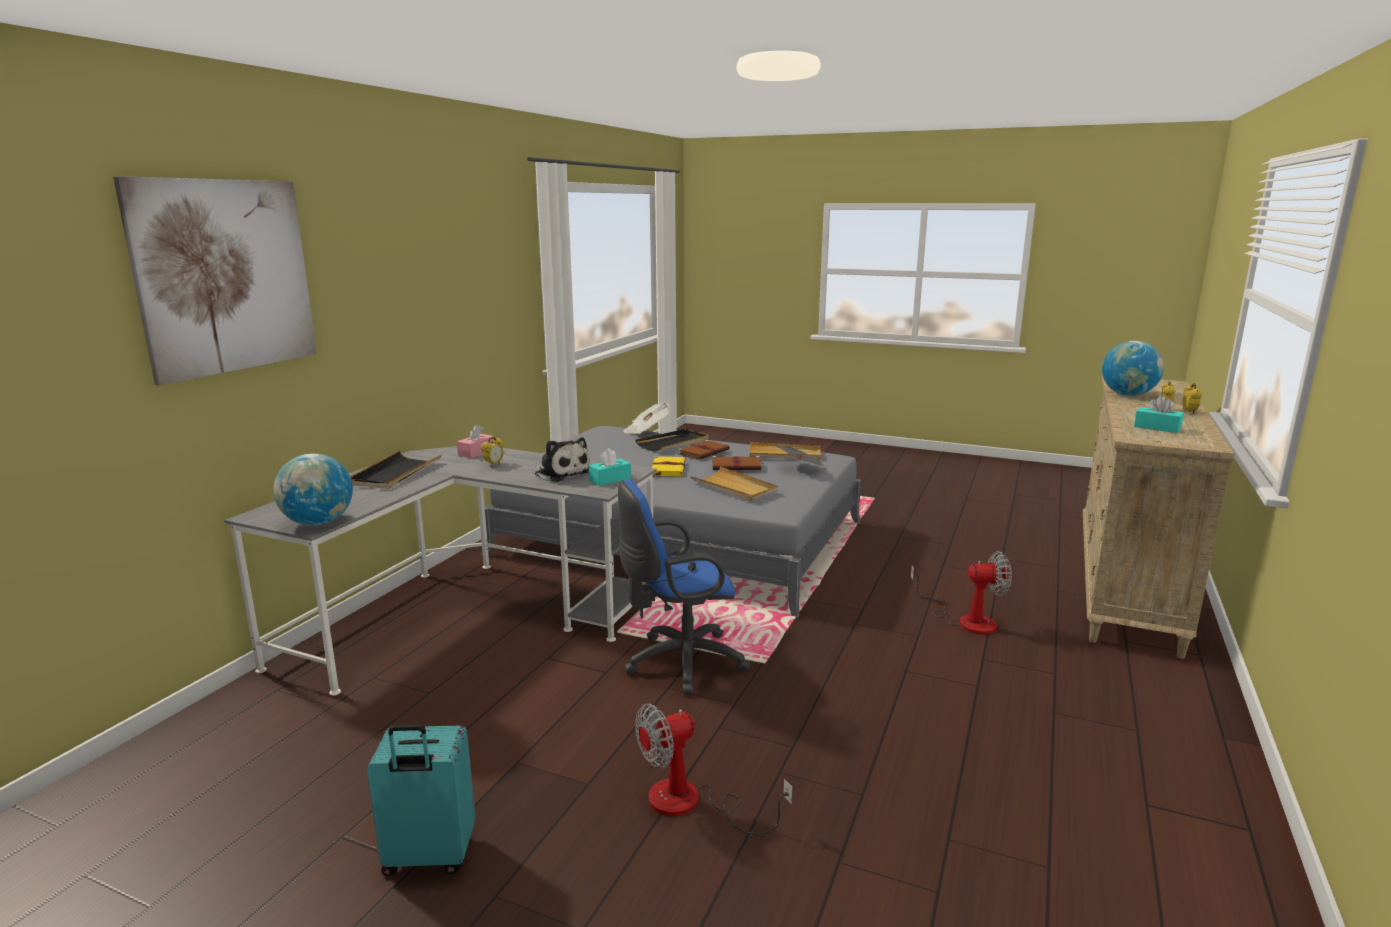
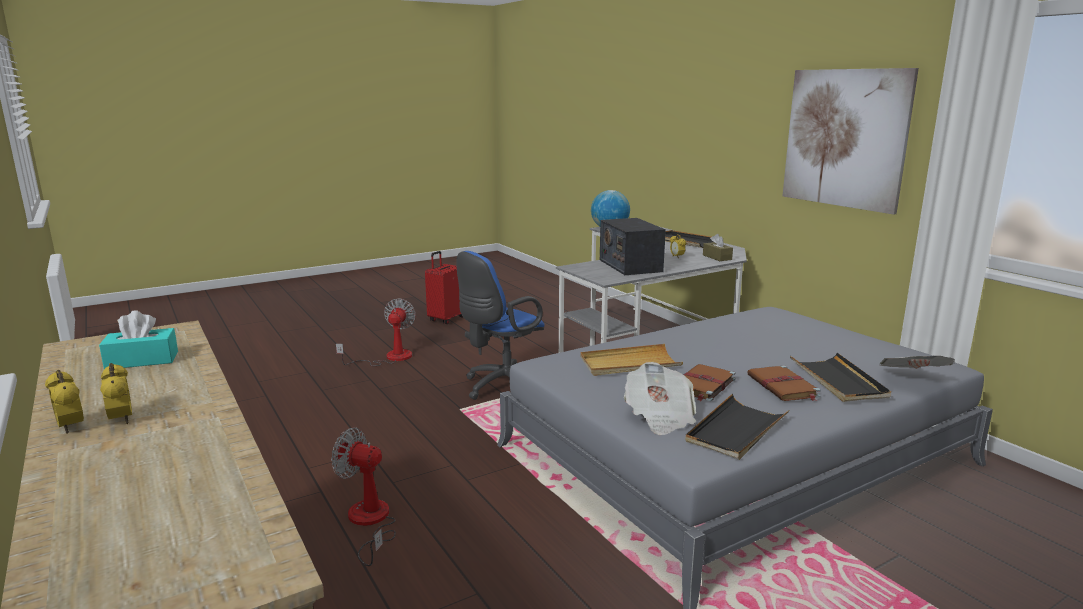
camera: 125 degrees right, 0 degrees up
picture [113,176,317,385] -> picture moved to [782,68,919,215]
turquoise suitcase [367,724,475,876] -> red suitcase [425,251,463,324]
pink tissue box [457,425,495,458] -> brown tissue box [703,234,733,261]
plush toy [535,437,589,482] -> radio [600,218,666,275]
turquoise tissue box [589,448,631,486] -> none
blue office chair [618,479,750,695] -> blue office chair turned 150 degrees counterclockwise [456,251,545,400]
yellow book [652,456,686,477] -> none
beige tray [750,442,822,460] -> black tray [685,394,790,460]
fan [911,551,1012,635] -> fan turned 75 degrees clockwise [331,427,396,566]
globe [1102,341,1164,396] -> none

